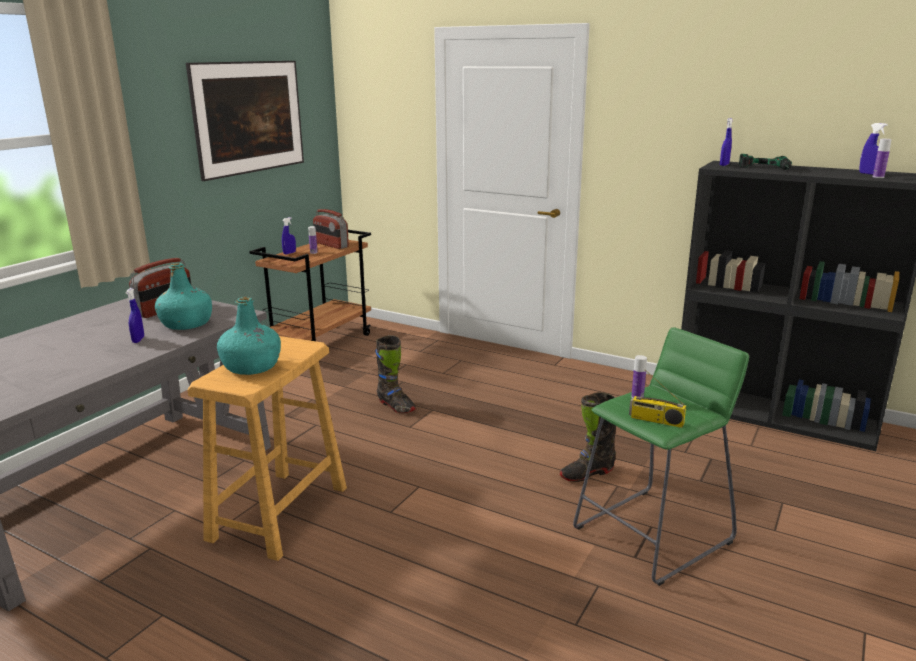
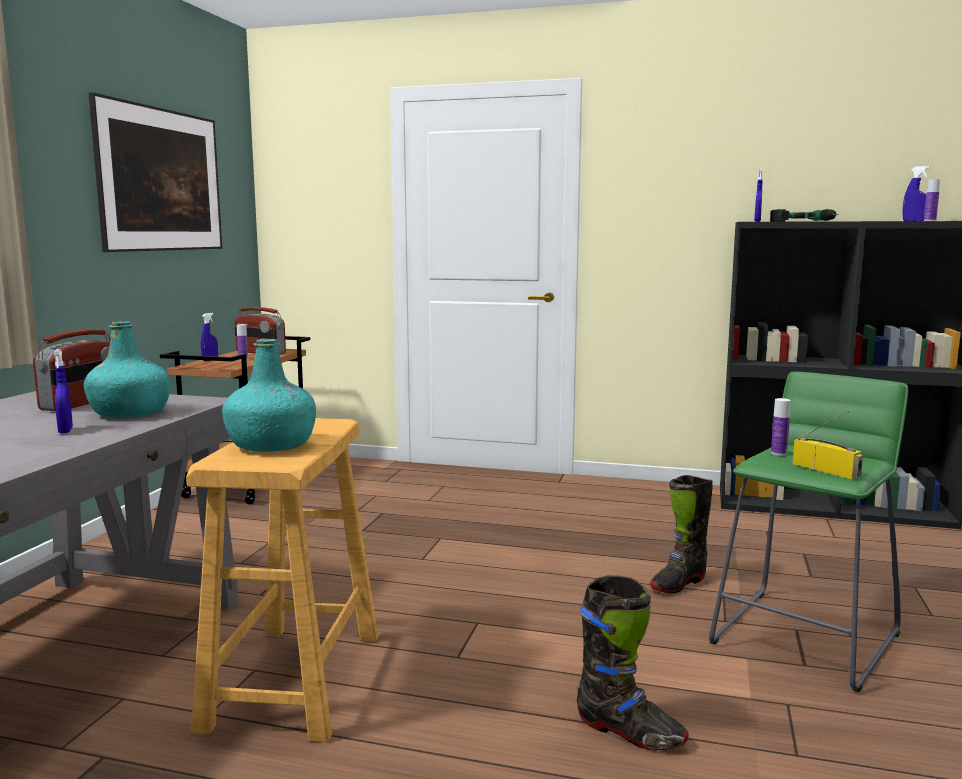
camera: 15 degrees left, 10 degrees down
black boot [375,335,416,413] -> black boot moved to [577,575,689,750]
radio [629,370,686,428] -> radio turned 135 degrees counterclockwise [793,411,863,479]

